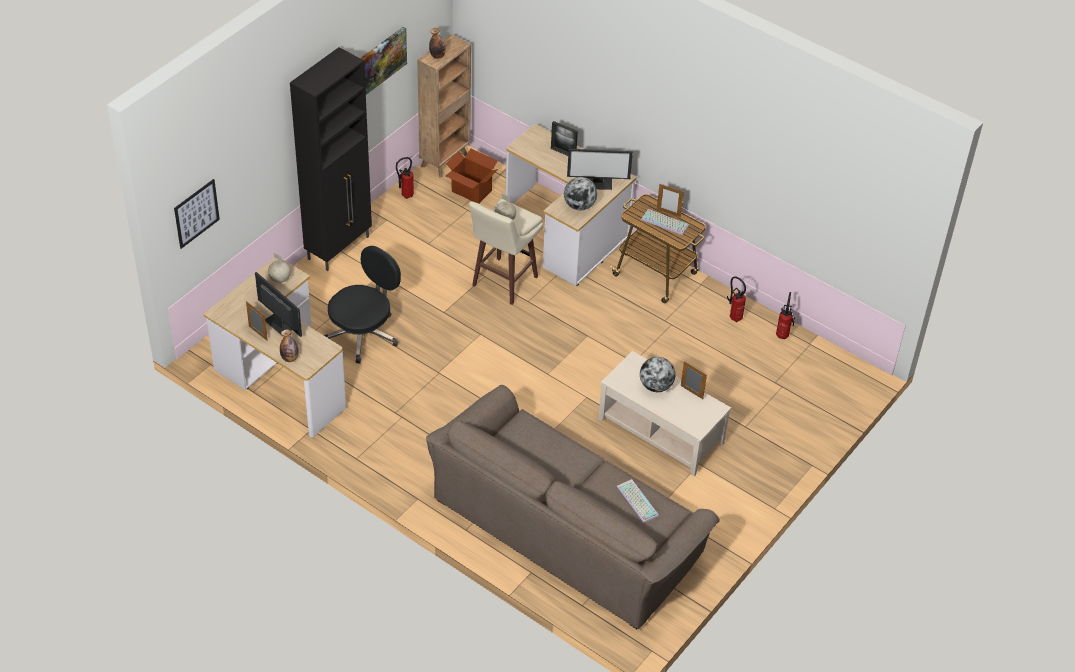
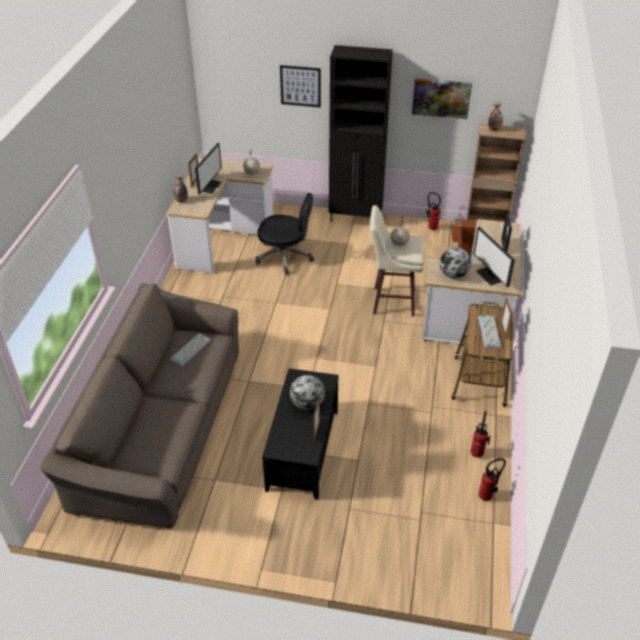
camera: 65 degrees right, 5 degrees down
picture [174,179,220,249] -> picture moved to [280,65,321,107]
beige coffee table [598,351,731,476] -> black coffee table [262,368,339,500]
keyboard [617,479,659,523] -> keyboard moved to [170,334,211,366]

